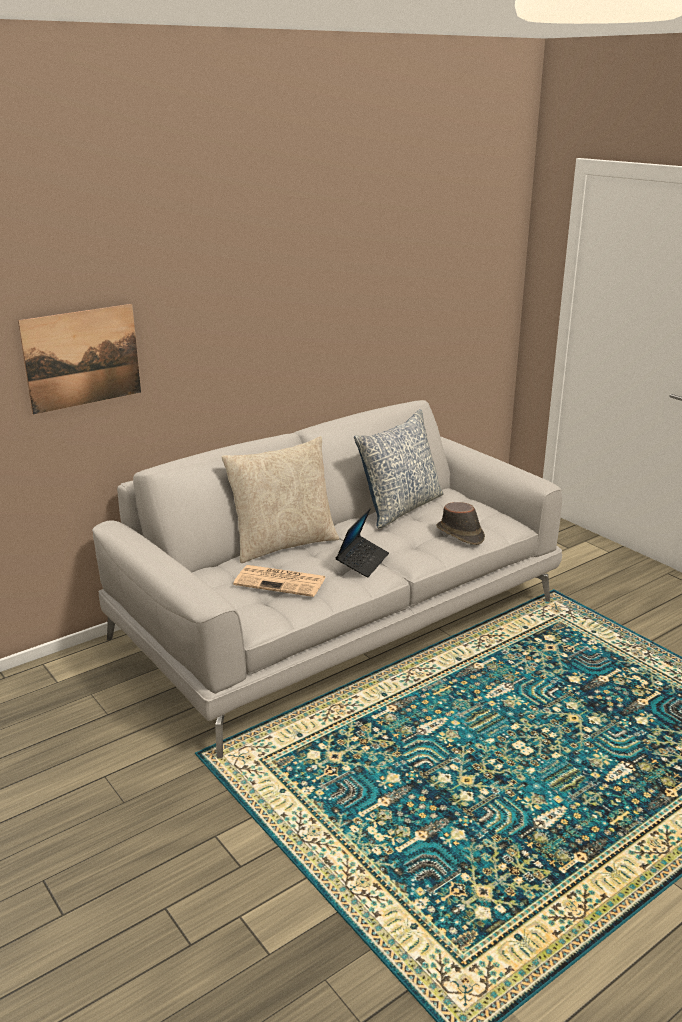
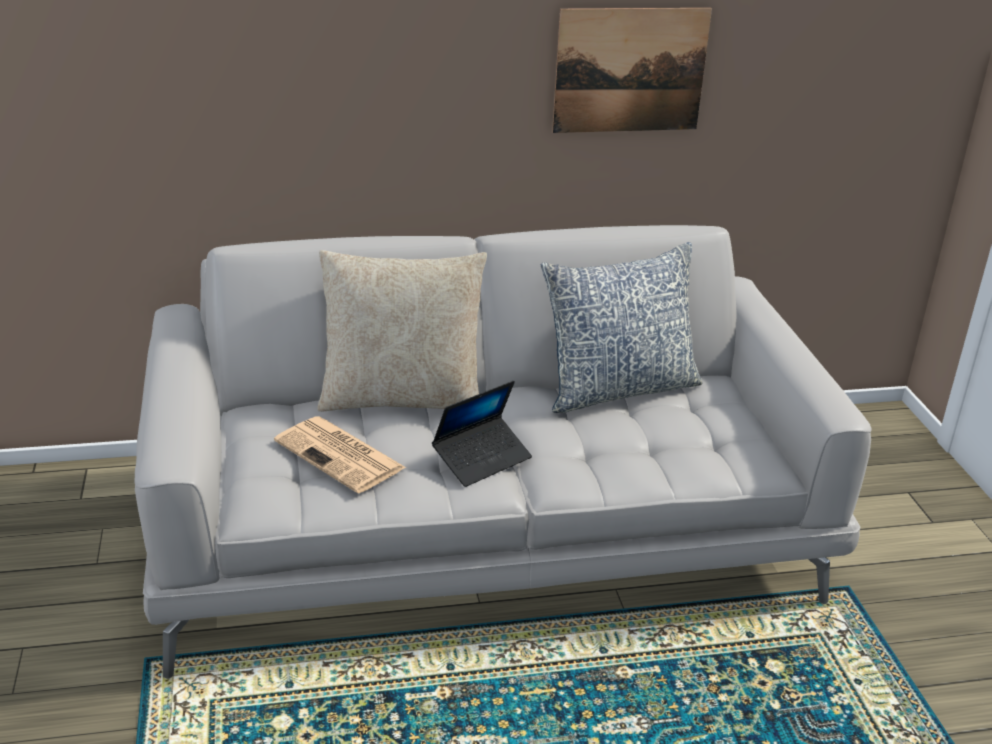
camera: 25 degrees right, 5 degrees up
picture [18,304,141,414] -> picture moved to [552,8,712,133]
brown hat [436,502,485,545] -> none

